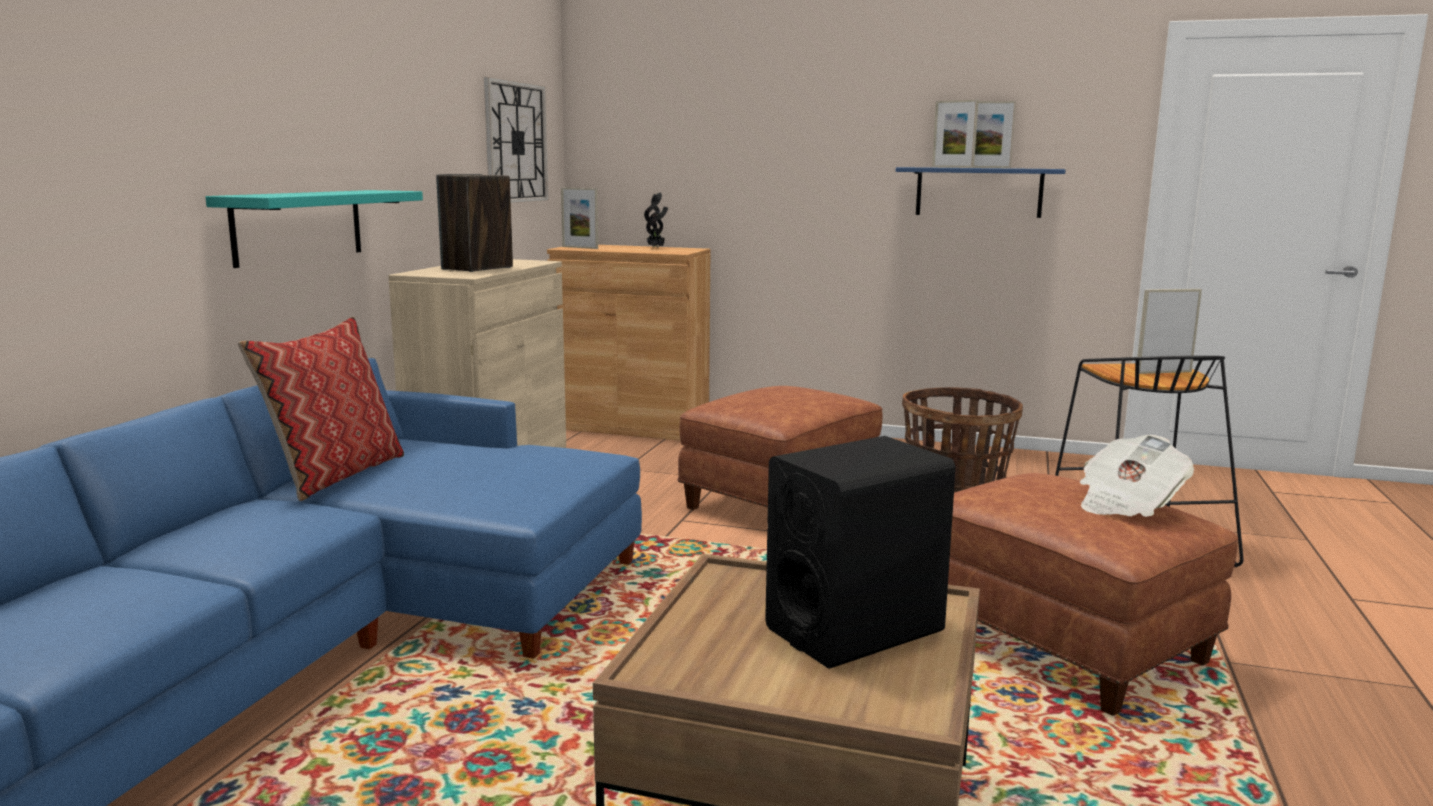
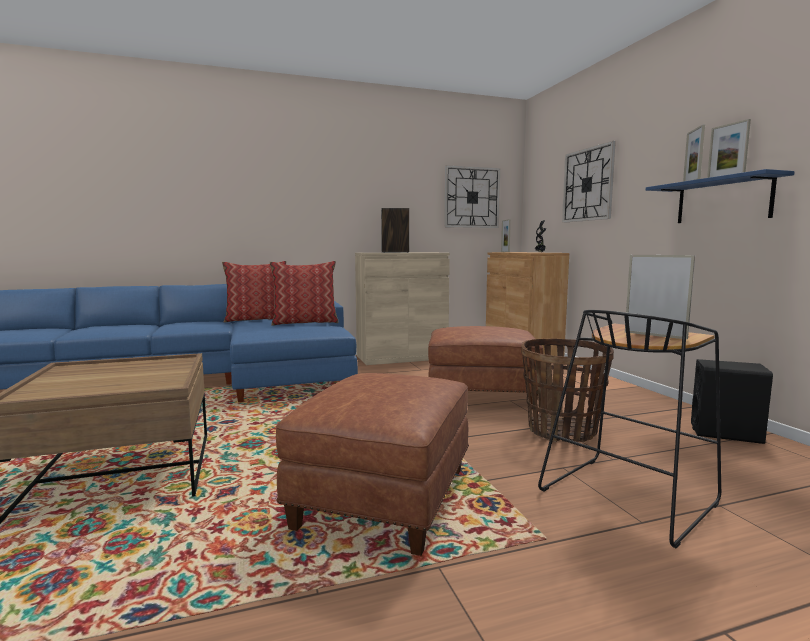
camera: 55 degrees right, 5 degrees down
turquoise shelf [205,190,423,268] -> none
black speaker [765,436,956,669] -> black speaker moved to [691,359,773,444]
newspaper [1080,435,1194,517] -> none
none -> pillow [270,261,338,326]
none -> wall clock [562,141,616,223]

